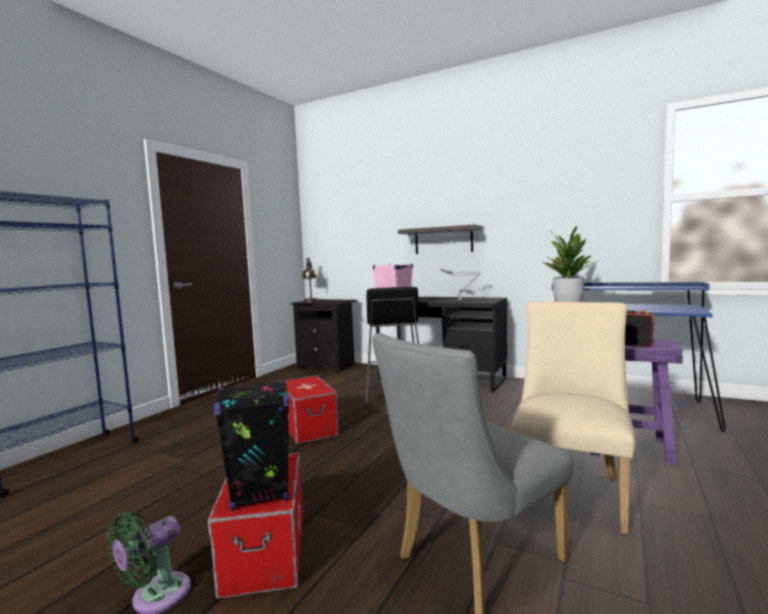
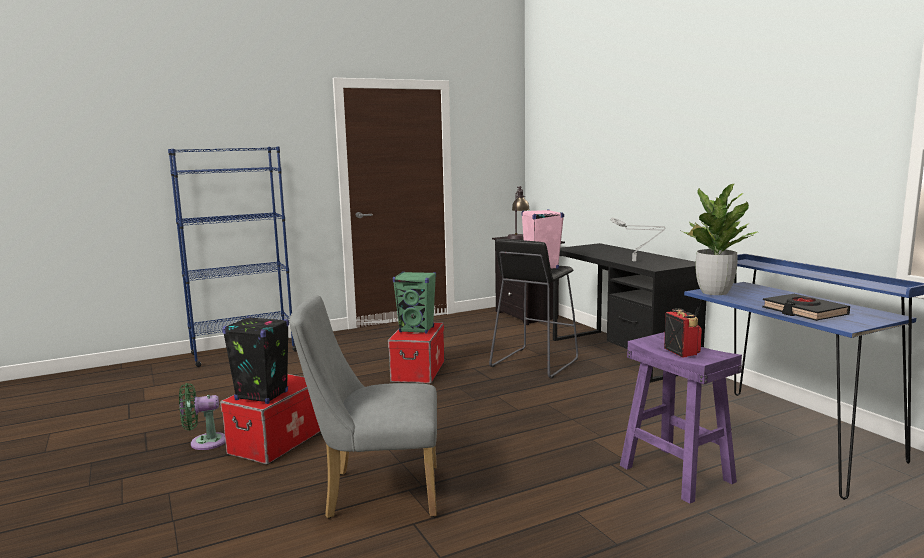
camera: 35 degrees right, 5 degrees up
shelf [398,224,482,254] -> none
beige chair [511,302,636,534] -> none
none -> green speaker [393,272,436,334]
none -> black book [762,294,850,321]

